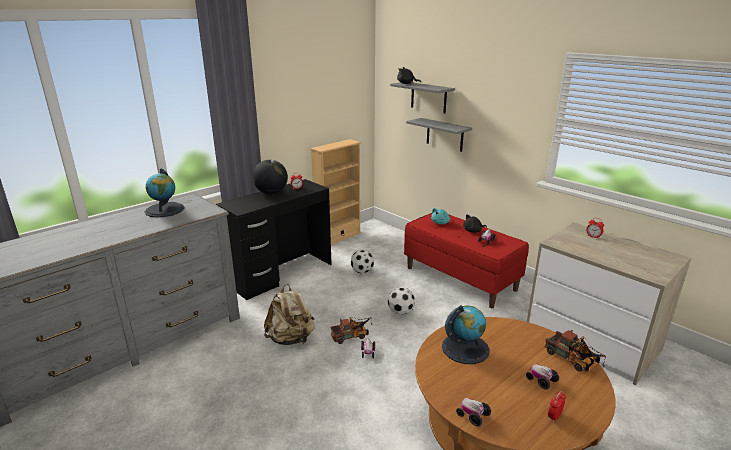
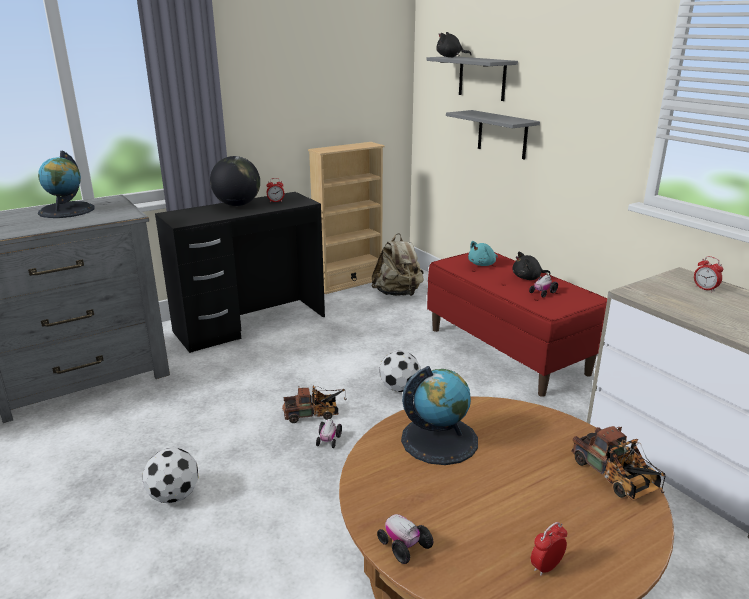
camera: 10 degrees right, 0 degrees up
beige backpack [264,284,315,345] -> beige backpack moved to [372,233,424,296]
football [351,250,374,274] -> football moved to [143,448,198,503]
toy car [526,364,559,390] -> none

